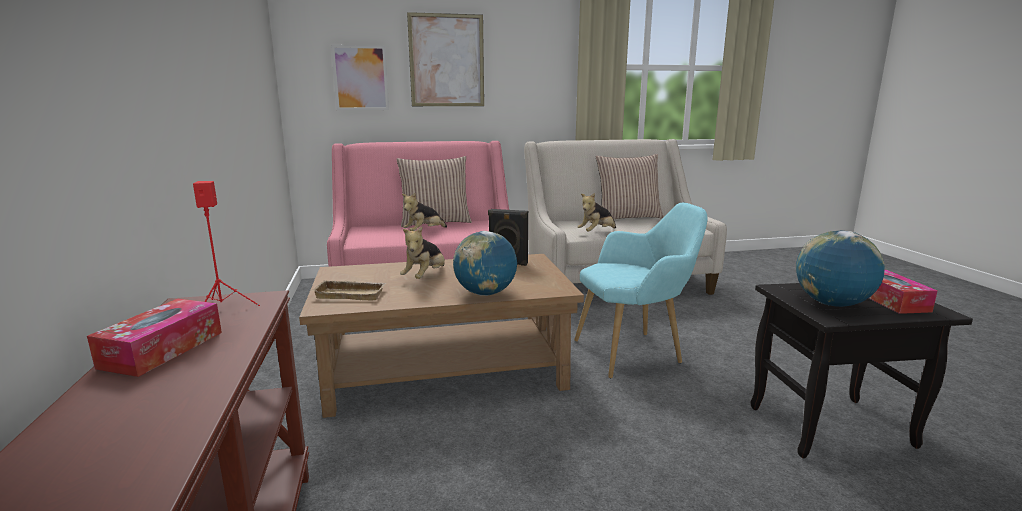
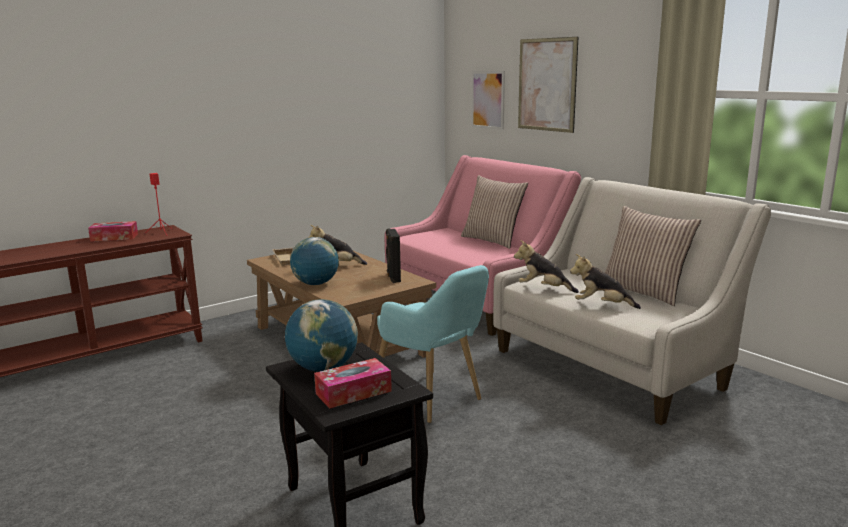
camera: 65 degrees right, 0 degrees up
plush toy [402,193,447,231] -> plush toy moved to [570,254,641,309]

